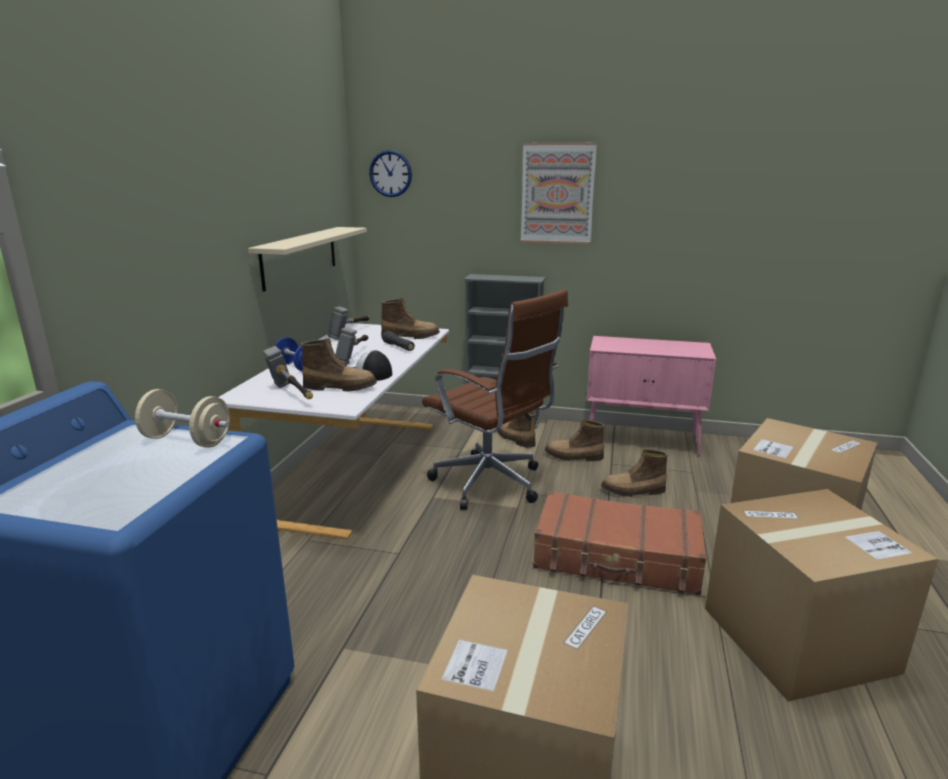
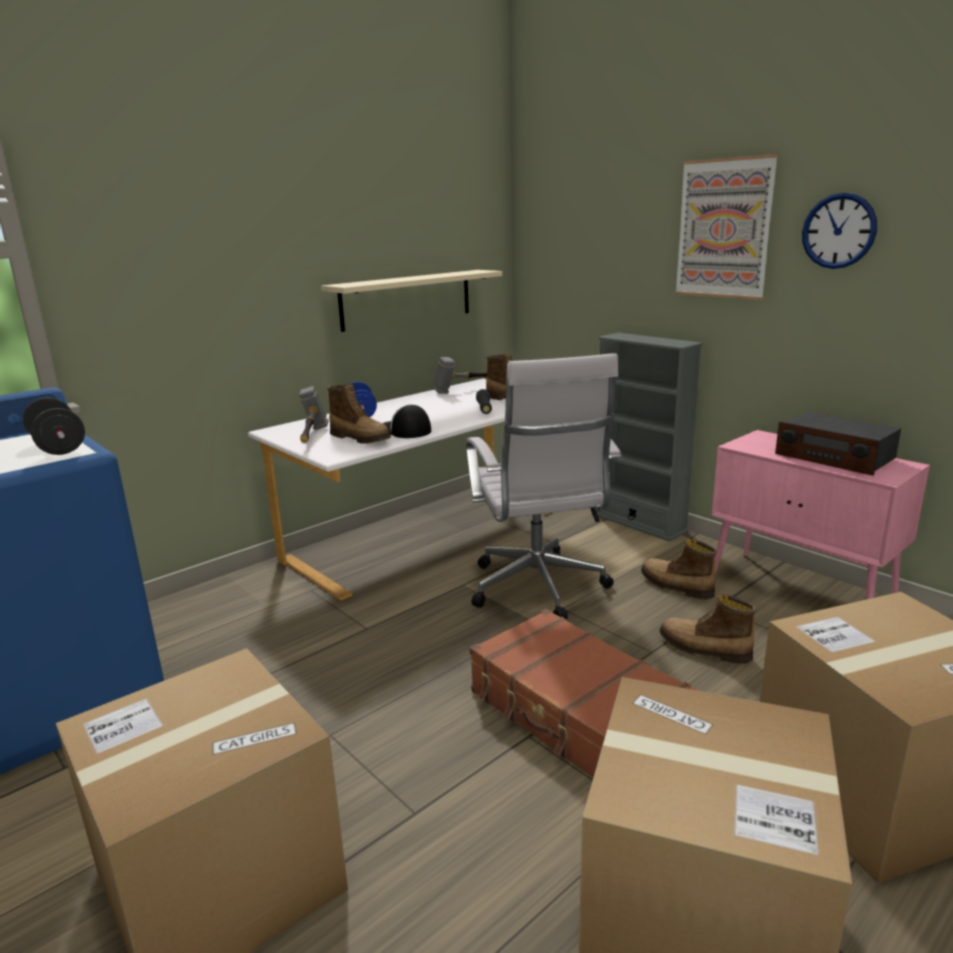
camera: 35 degrees right, 0 degrees up
beige dumbbell [135,389,230,448] -> black dumbbell [23,397,85,455]
hammer [335,327,368,365] -> none
wall clock [369,150,412,197] -> wall clock moved to [802,193,877,269]
brown office chair [422,289,568,510] -> white office chair [466,353,622,620]
boot [497,411,536,448] -> none
none -> radio [775,412,901,476]

